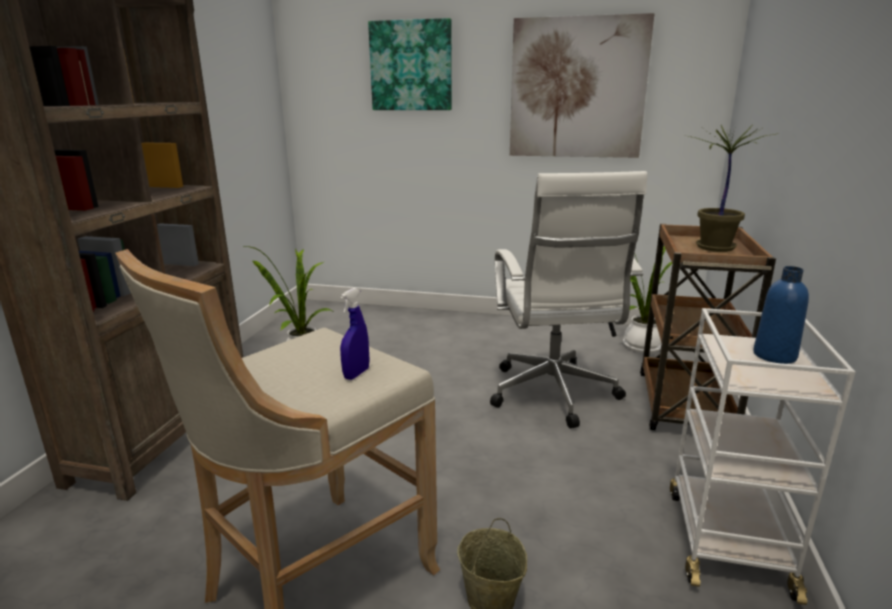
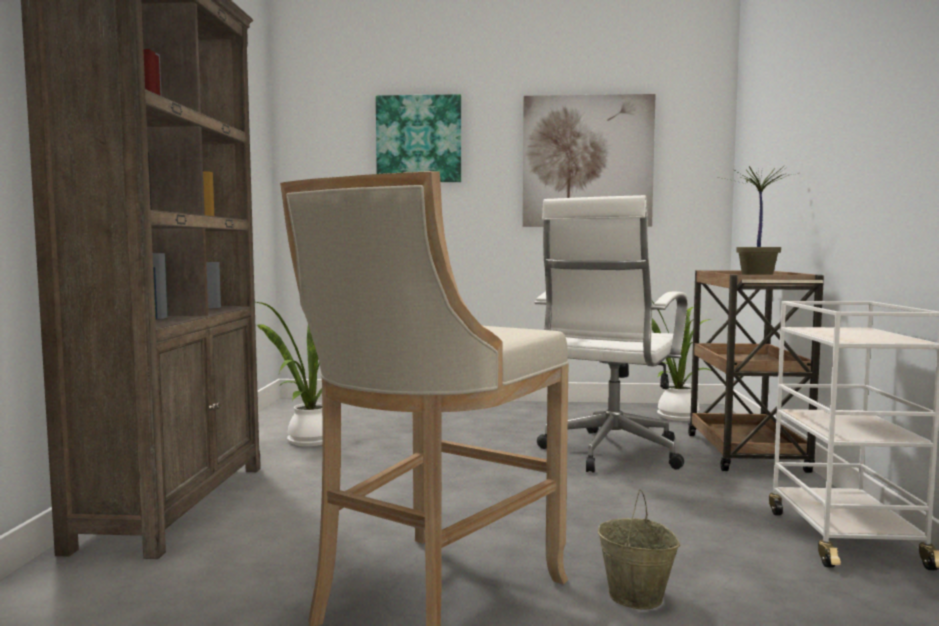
camera: 10 degrees left, 15 degrees down
blue spray bottle [340,288,370,380] -> none
white office chair [490,171,647,428] -> white office chair turned 45 degrees clockwise [534,195,687,472]
blue bottle [753,266,809,364] -> none

